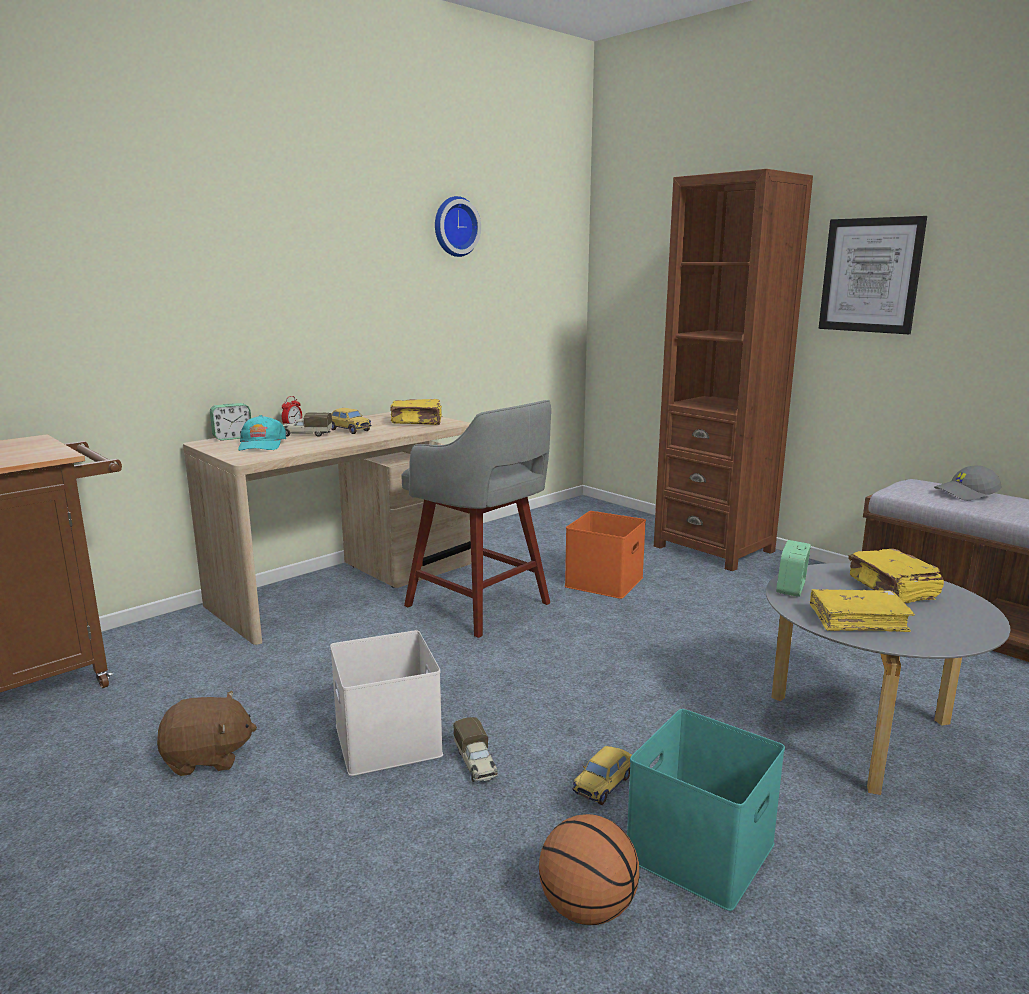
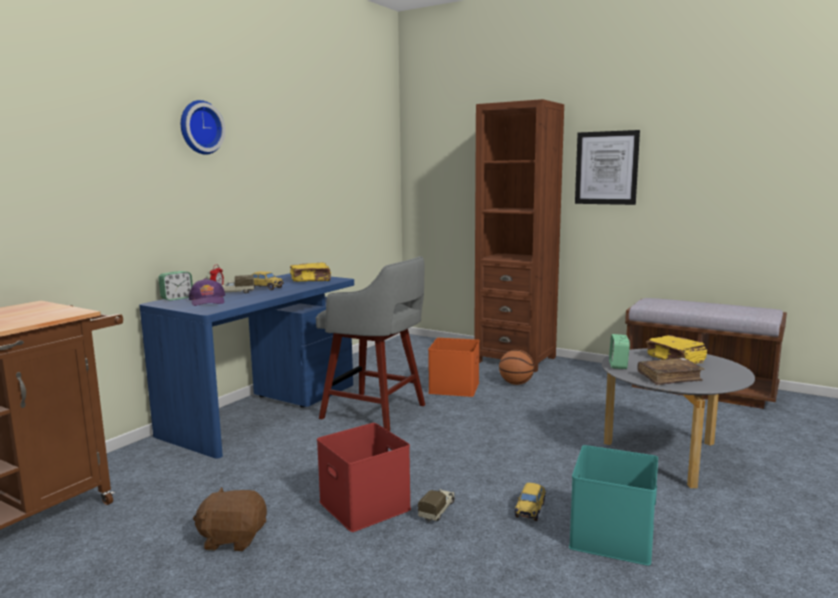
camera: 15 degrees left, 5 degrees down
brown plush toy [157,691,257,776] -> brown plush toy turned 150 degrees counterclockwise [193,487,267,551]
beige desk [183,412,471,645] -> blue desk [139,273,354,458]
turquoise cap [238,415,286,451] -> purple cap [188,278,225,306]
white storage box [330,630,443,776] -> red storage box [317,423,411,532]
wall clock [435,196,481,257] -> wall clock moved to [181,100,225,155]
toy truck [453,717,499,782] -> toy truck turned 120 degrees counterclockwise [418,489,455,521]
basketball [539,814,639,925] -> basketball moved to [499,350,534,385]
yellow book [810,589,915,632] -> brown book [638,358,705,385]
grey cap [934,466,1002,501] -> none

